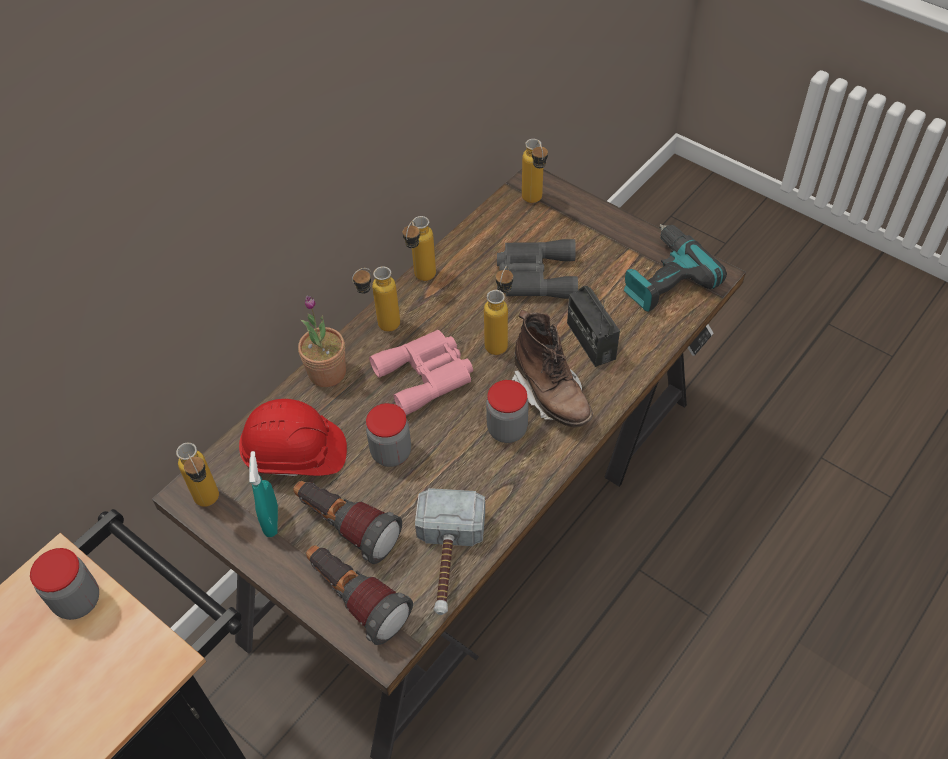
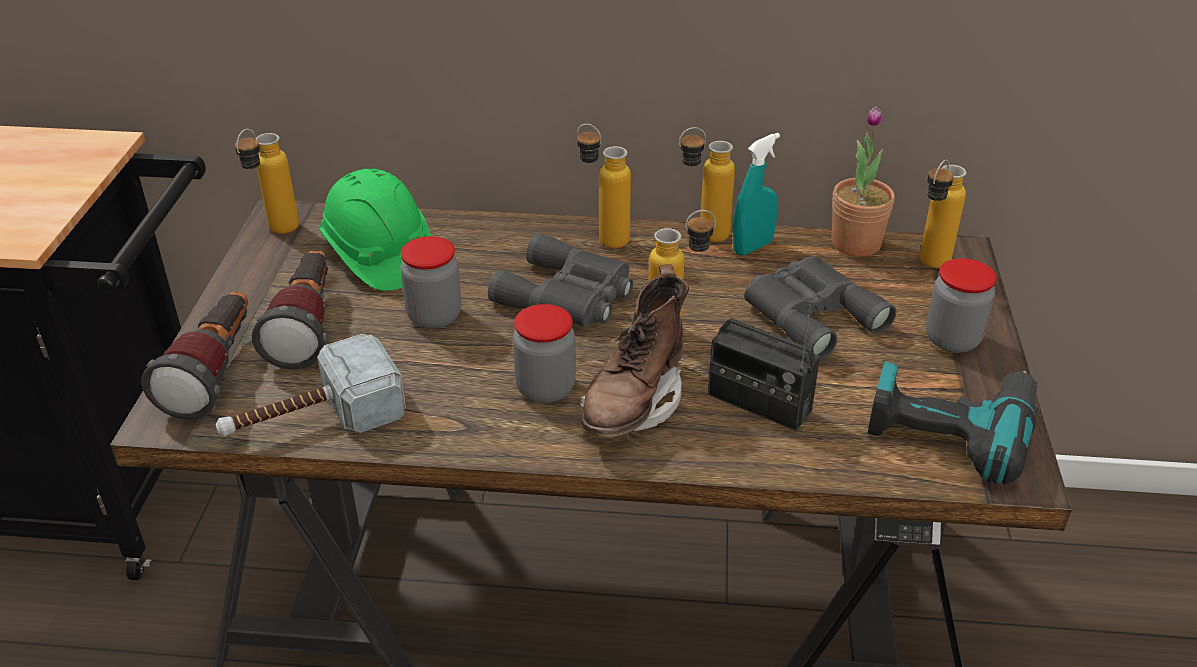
camera: 55 degrees right, 15 degrees down
jar [30,548,99,620] -> jar moved to [926,258,997,353]
red hard hat [239,399,347,476] -> green hard hat [320,169,431,291]
turquoise spray bottle [249,451,278,537] -> turquoise spray bottle moved to [733,133,780,255]
potted plant [298,295,346,387] -> potted plant moved to [832,106,895,257]
pink binoculars [369,330,473,415] -> grey binoculars [488,233,633,327]
radio [567,286,620,367] -> radio turned 90 degrees counterclockwise [708,304,820,431]

